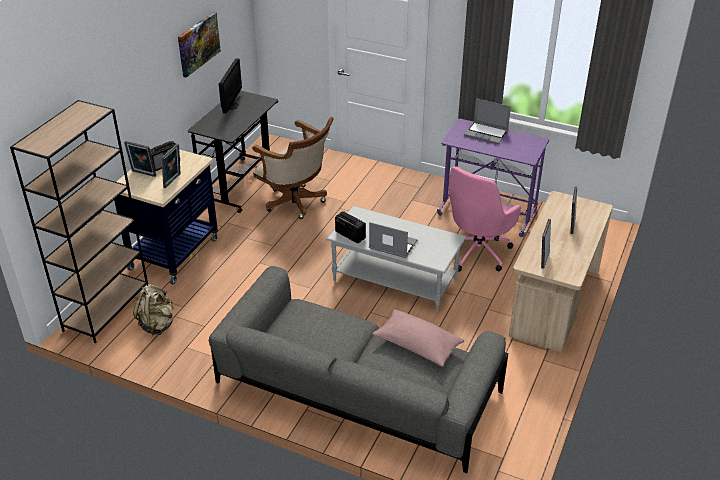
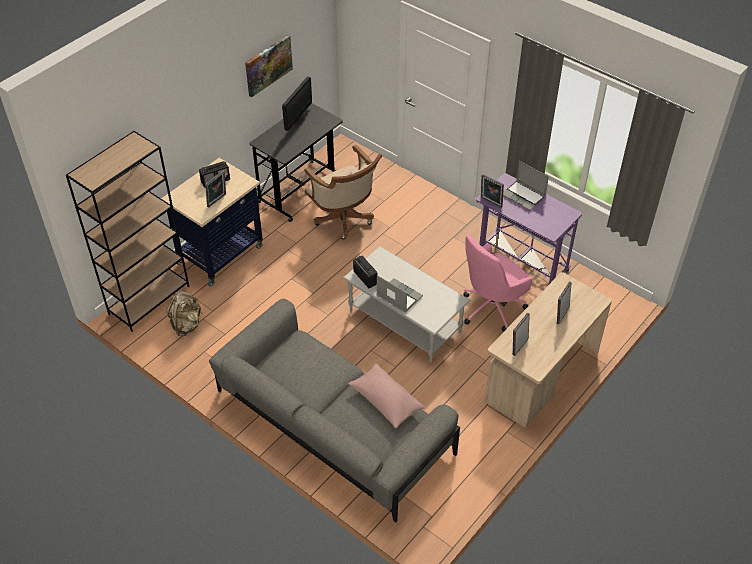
camera: 15 degrees right, 10 degrees up
picture frame [124,141,156,177] -> picture frame moved to [481,174,504,208]

